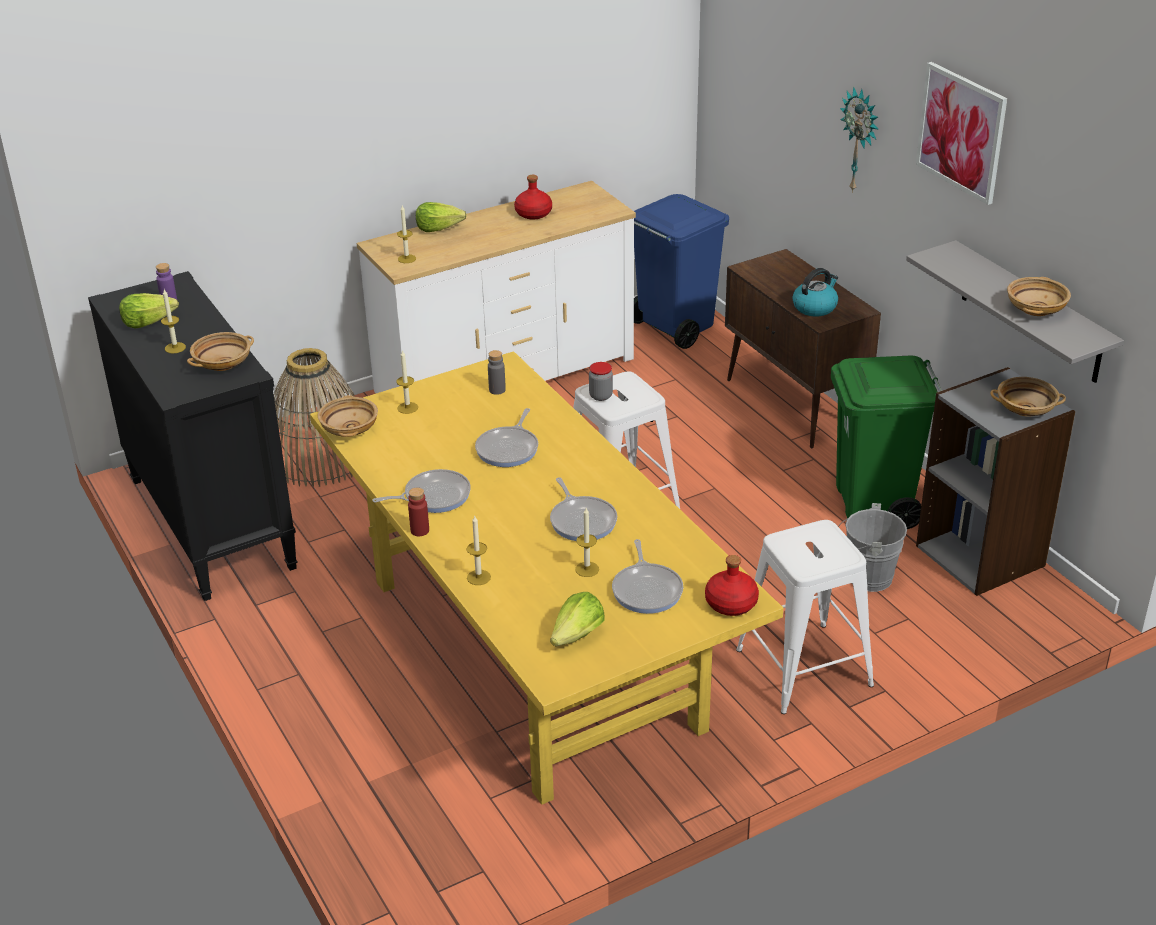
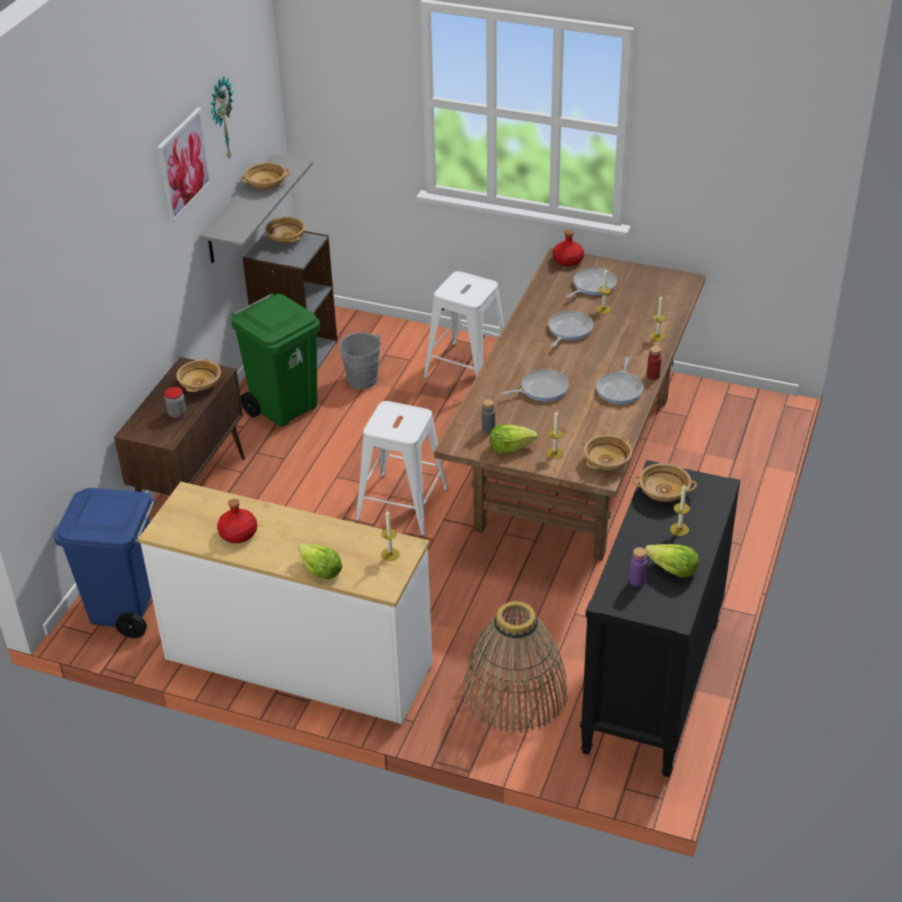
camera: 130 degrees left, 5 degrees up
yellow dining table [310,351,783,805] -> brown dining table [434,248,706,561]
frying pan [372,469,471,513] -> frying pan turned 105 degrees counterclockwise [596,357,643,404]
lettuce [550,592,605,646] -> lettuce moved to [490,425,538,454]
jar [589,362,613,401] -> jar moved to [164,387,186,418]
kettle [792,268,838,317] -> beige bowl [176,359,221,392]
wall clock [840,87,878,193] -> wall clock moved to [210,77,233,160]

